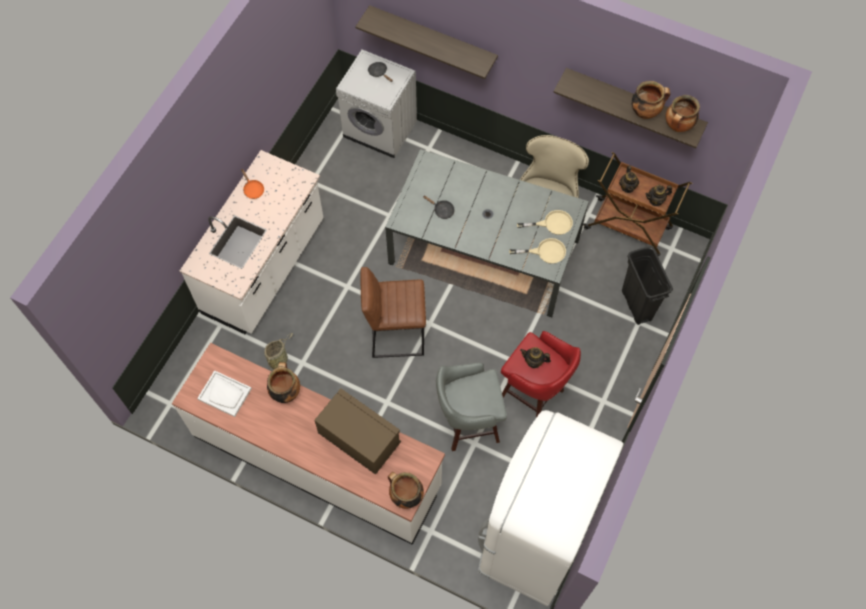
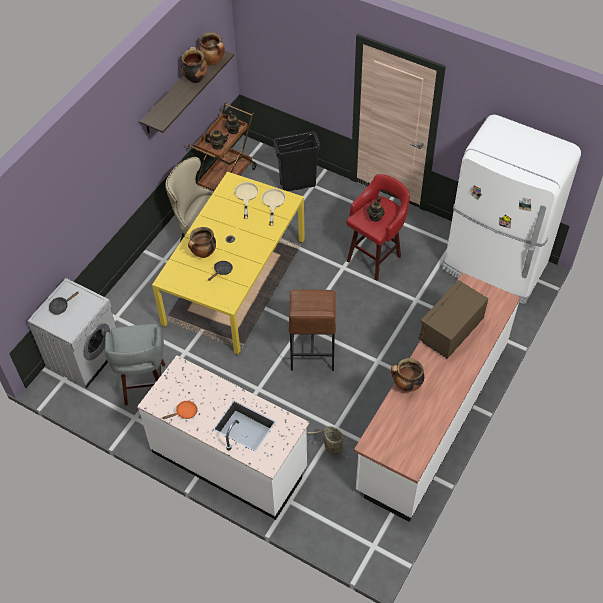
camera: 85 degrees left, 10 degrees down
white tray [197,370,252,417] -> none
shelf [355,5,498,79] -> none
grey dining table [385,149,589,317] -> yellow dining table [152,172,305,355]
cooking pot [388,472,424,509] -> cooking pot moved to [188,227,216,258]
grey stool [436,363,507,451] -> grey stool moved to [105,324,165,405]

